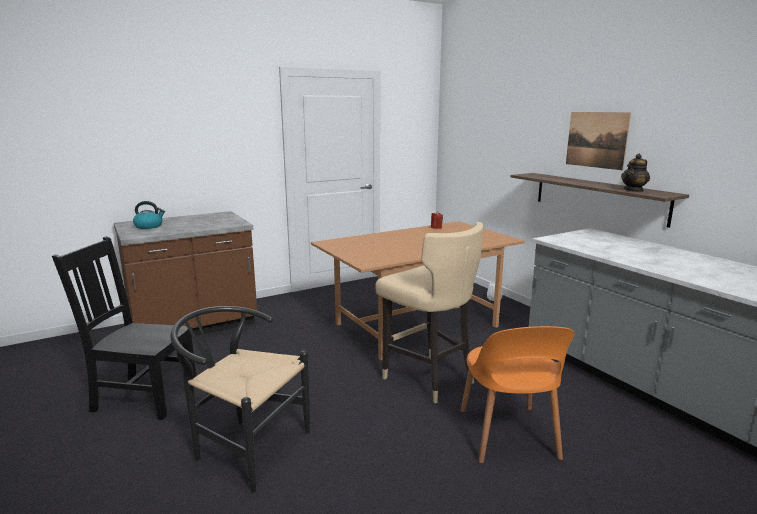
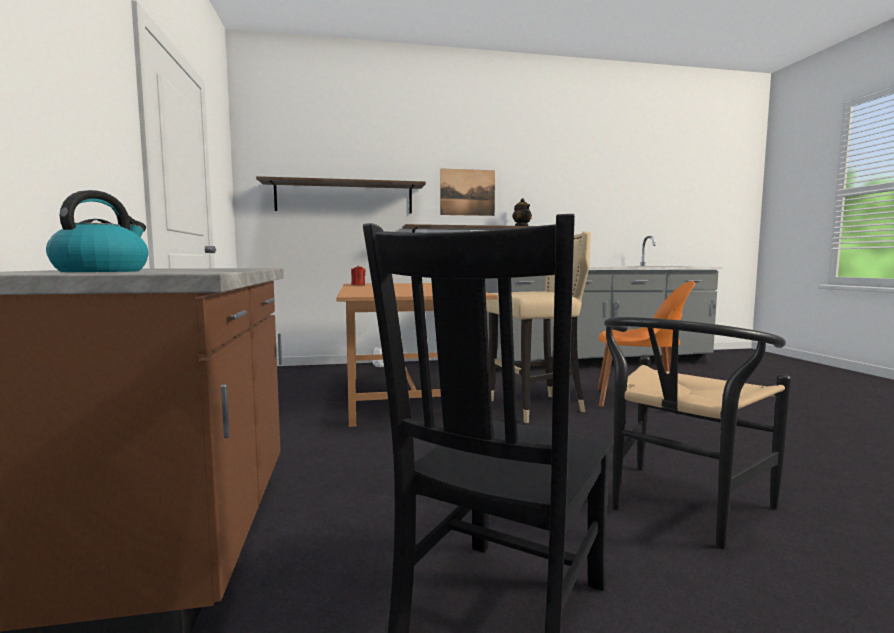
camera: 70 degrees left, 10 degrees down
none -> shelf [256,176,426,213]

